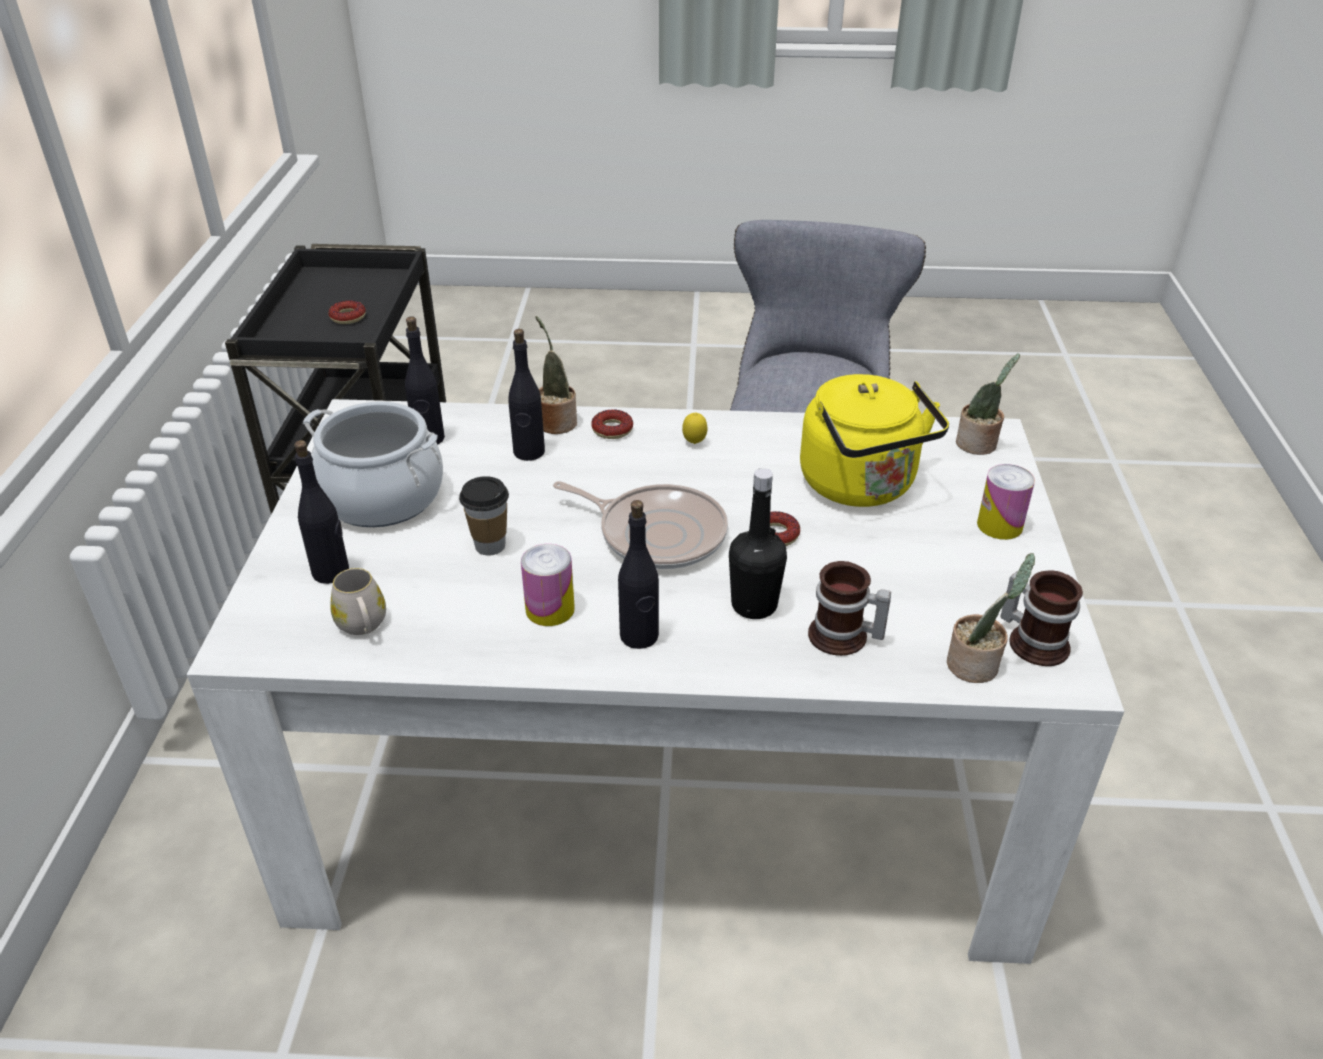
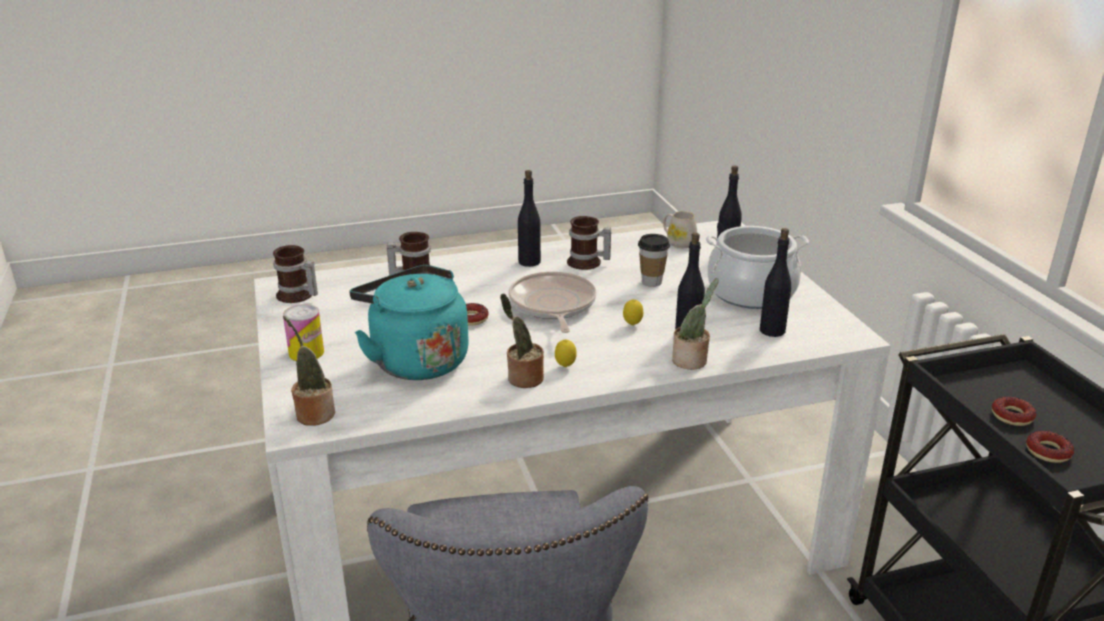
camera: 160 degrees right, 10 degrees down
can [521,544,575,626] -> mug [567,216,611,270]
frying pan [553,481,728,569] -> frying pan turned 75 degrees clockwise [509,272,597,333]
donut [591,409,633,439] -> donut moved to [1026,431,1074,463]
black bottle [729,468,787,619] -> none
yellow kettle [800,374,949,507] -> turquoise kettle [349,265,469,380]
potted plant [947,553,1035,683] -> potted plant moved to [500,294,544,388]
none -> lemon [623,299,643,326]

